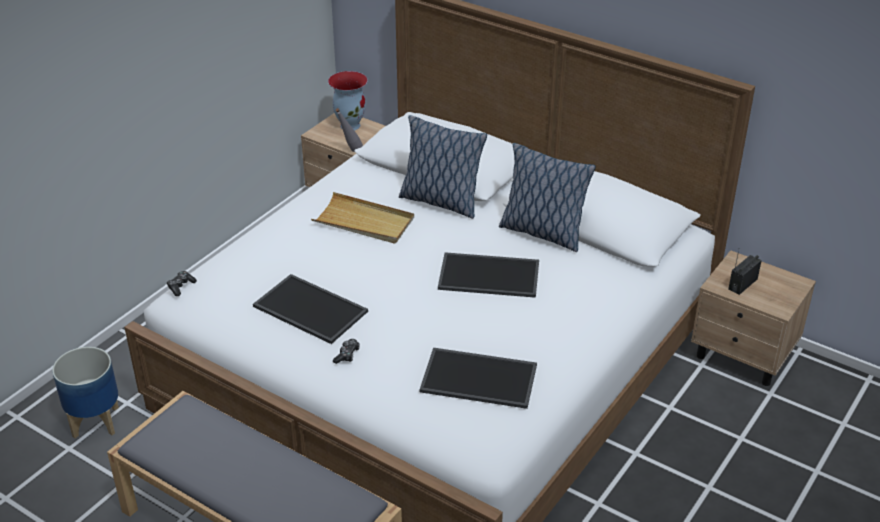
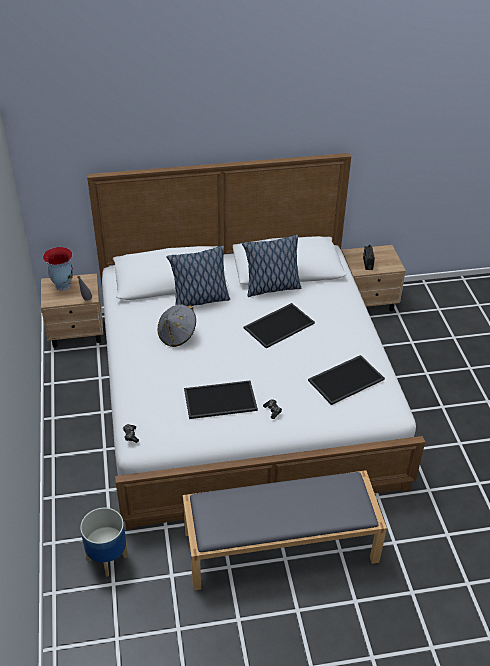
camera: 45 degrees left, 5 degrees up
beige tray [311,192,414,244] -> grey hat [158,304,196,347]

